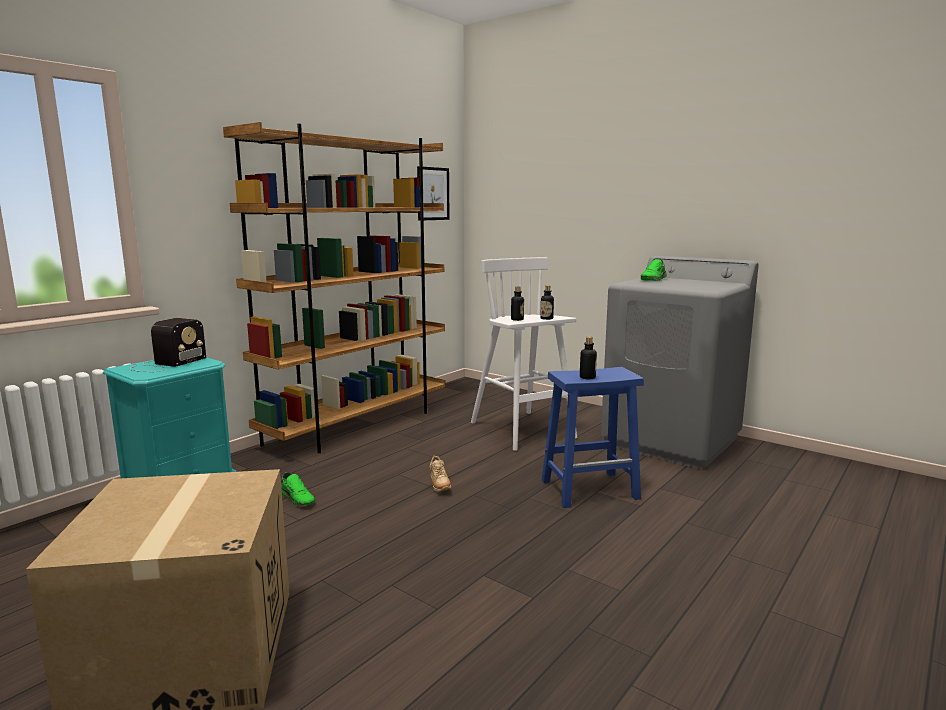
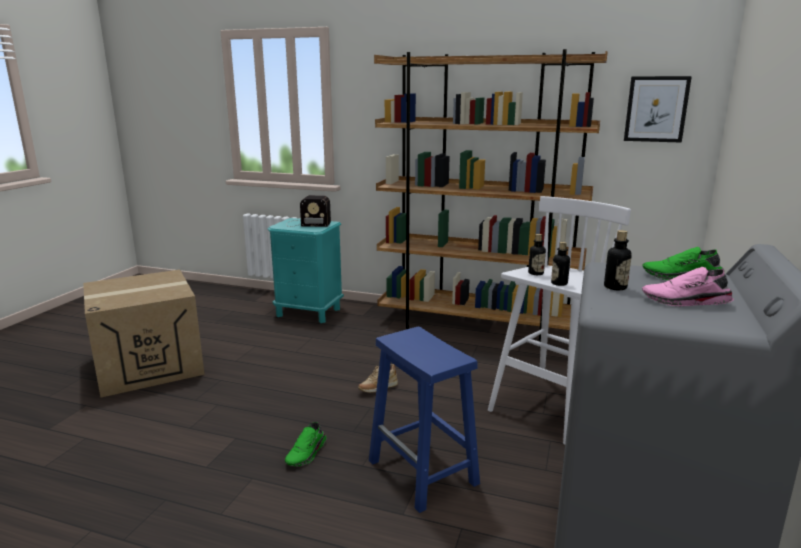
camera: 70 degrees right, 5 degrees up
green shoe [281,472,315,507] -> green shoe moved to [285,422,326,467]
bottle [580,336,597,379] -> bottle moved to [604,230,632,290]
none -> pink shoe [642,267,734,307]

